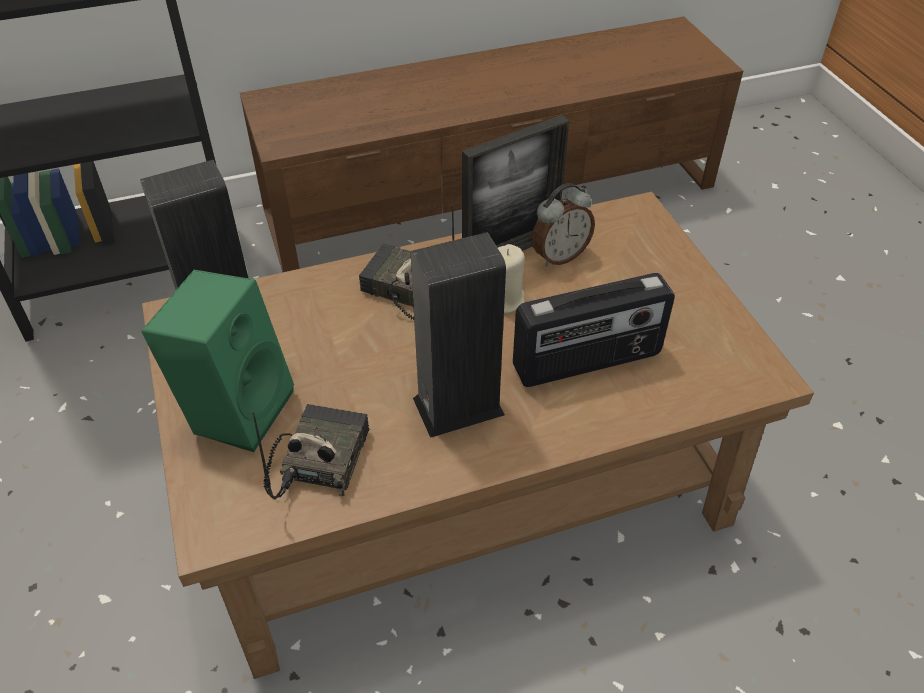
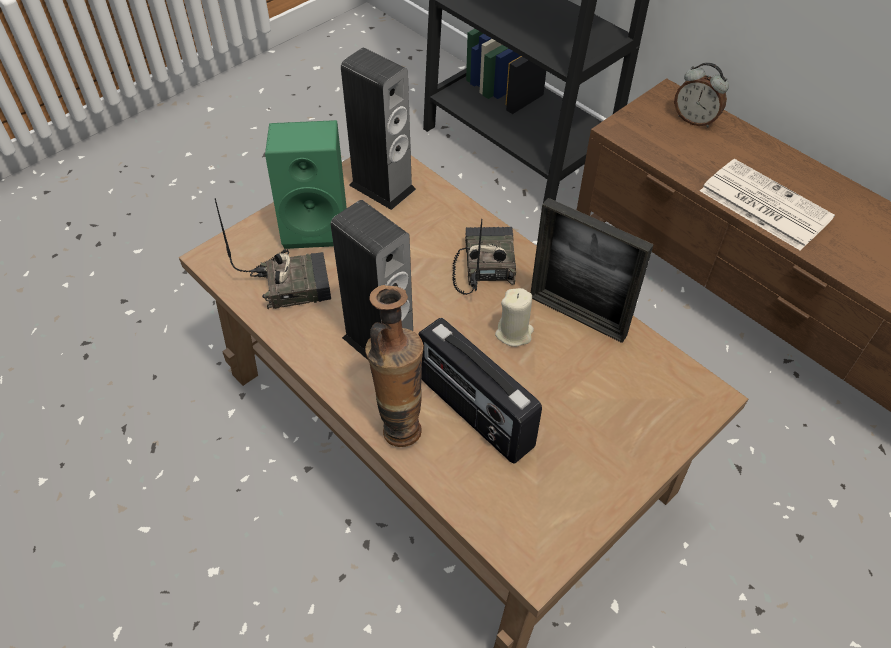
camera: 65 degrees right, 5 degrees up
alarm clock [532,183,595,267] -> alarm clock moved to [674,62,729,128]
none -> vase [365,285,424,447]
none -> newspaper [700,159,835,251]

